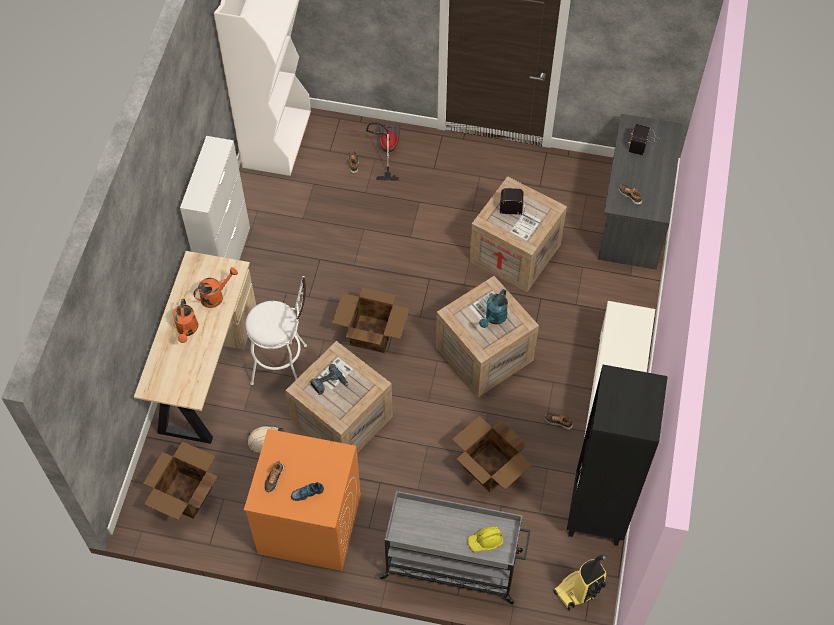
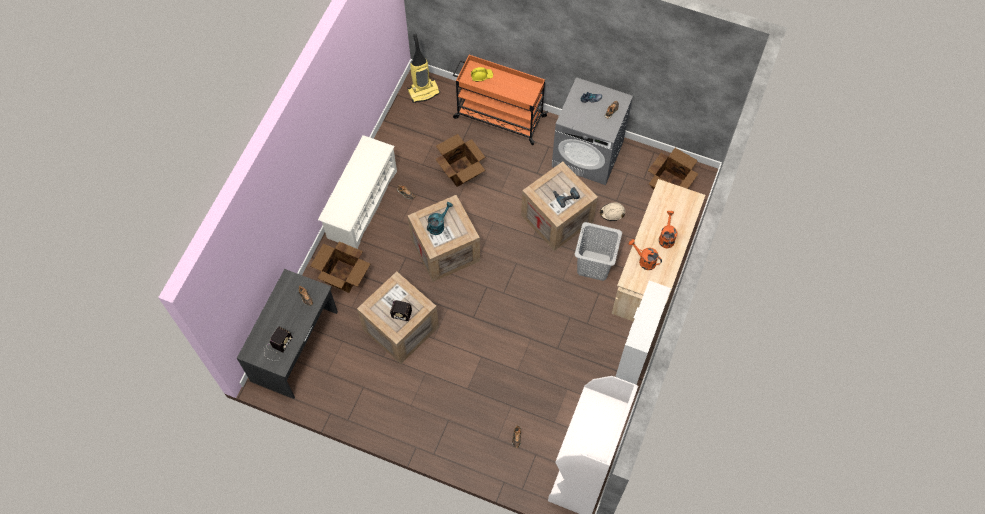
camera: 170 degrees left, 5 degrees up
orange watering can [193,267,238,308] -> orange watering can turned 60 degrees clockwise [629,239,662,270]
orange washing machine [244,429,361,571] -> grey washing machine [552,77,633,185]
white stool [245,276,307,385] -> grey laundry basket [575,222,622,281]
cardboard box [332,288,410,353] -> cardboard box moved to [310,241,370,293]
vacuum cleaner [366,122,400,181] -> none
grey cart [378,491,531,605] -> orange cart [453,55,548,145]
black bookcase [567,365,668,546] -> none

